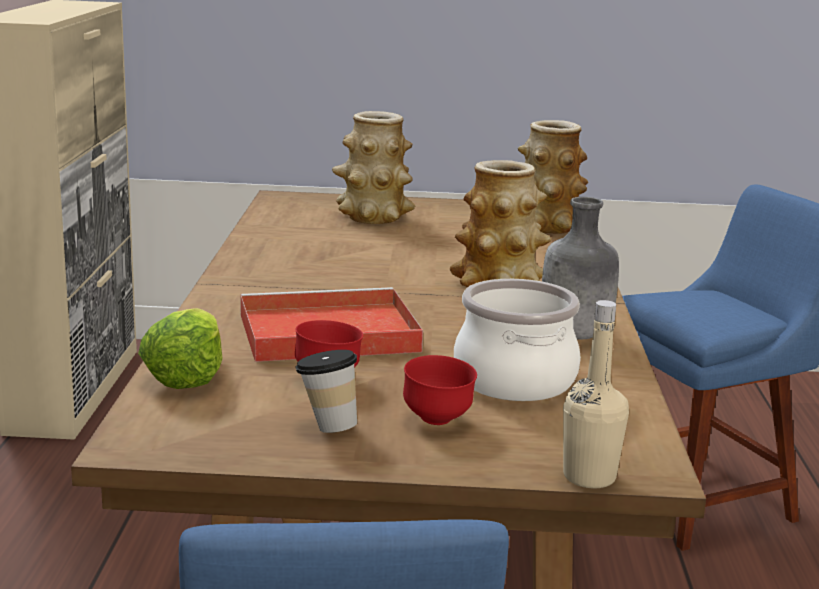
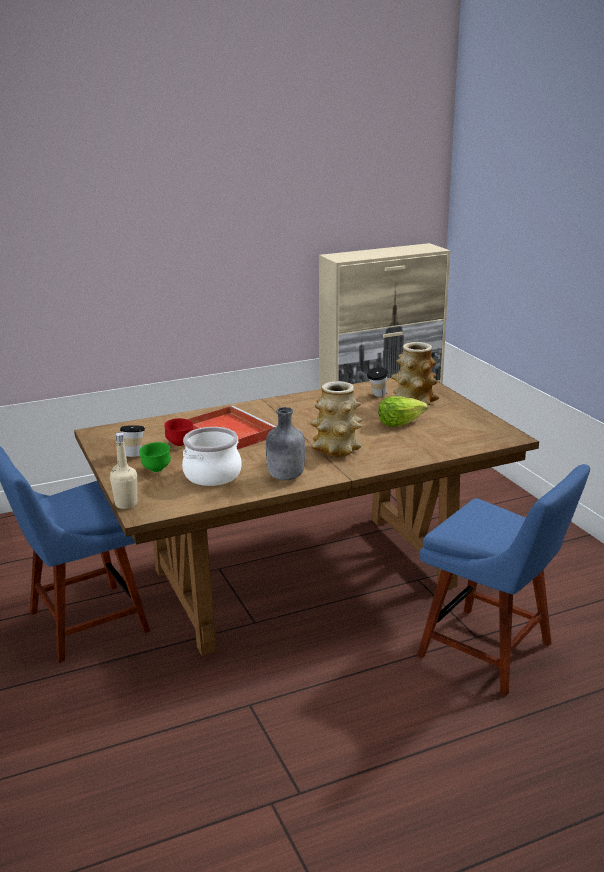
camera: 65 degrees right, 5 degrees up
lettuce [138,308,223,389] -> lettuce moved to [378,396,428,427]
red bowl [403,355,477,425] -> green bowl [139,442,171,472]
vase [518,120,588,234] -> none
none -> cup [367,367,388,397]

